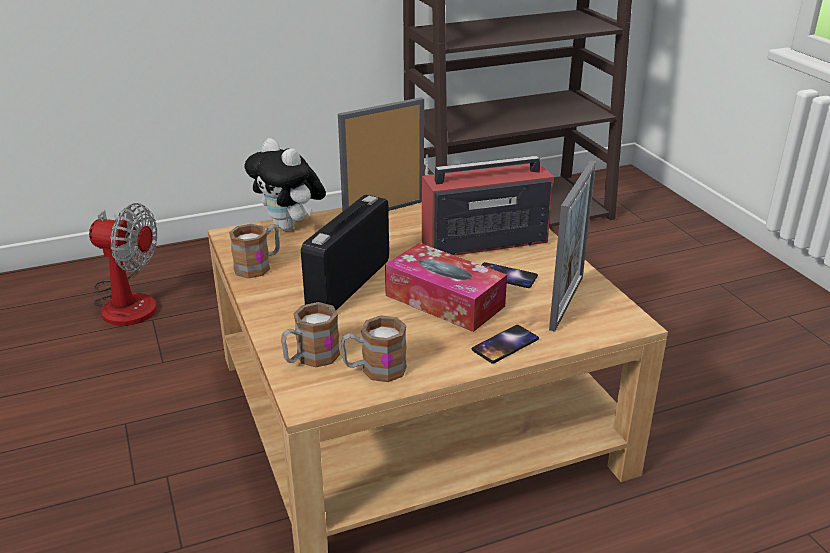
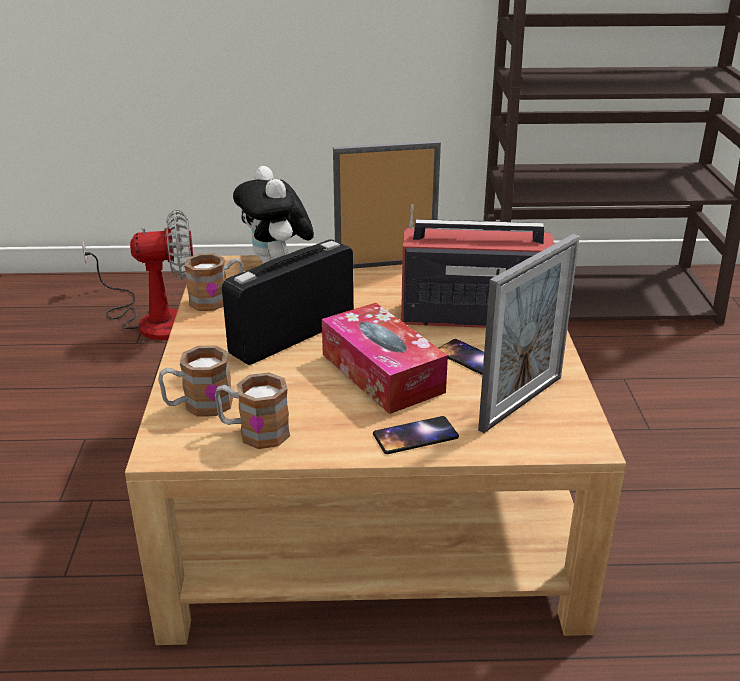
camera: 20 degrees right, 0 degrees up
fan [89,203,157,326] -> fan turned 45 degrees counterclockwise [82,210,193,340]

